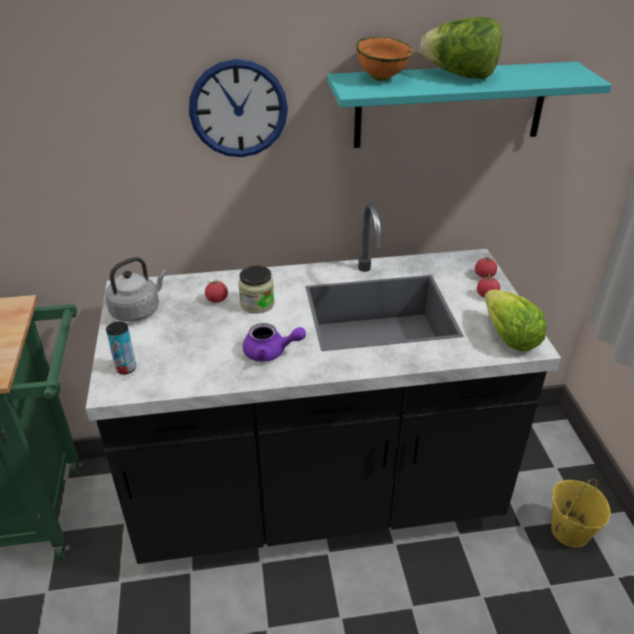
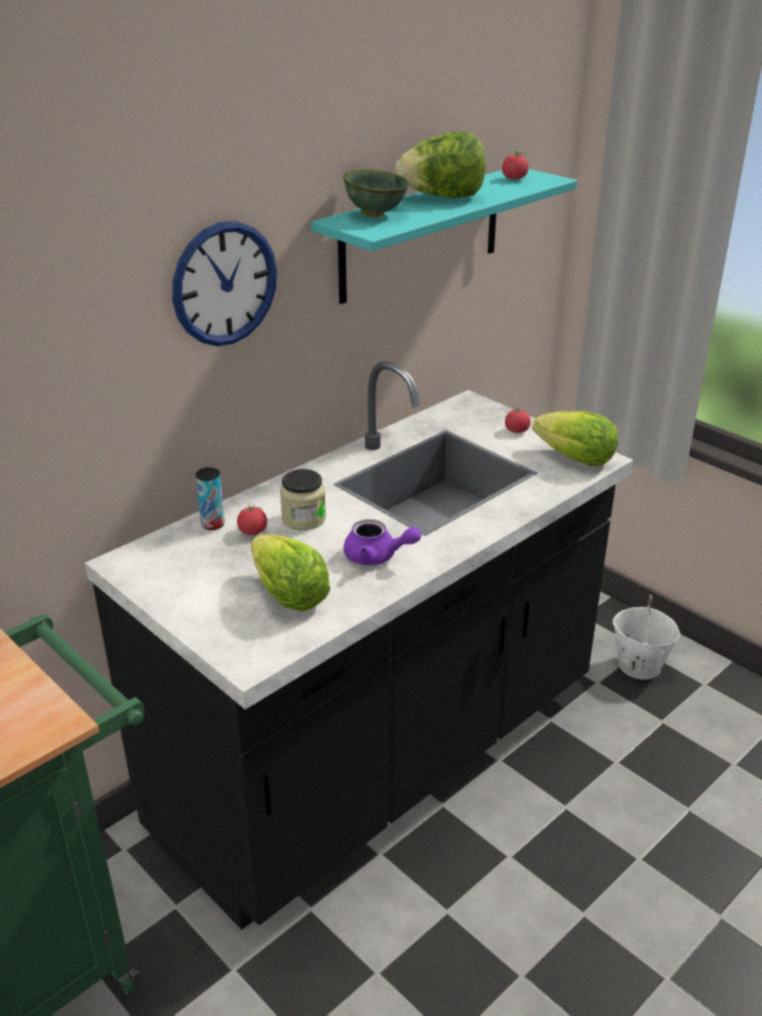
camera: 35 degrees left, 5 degrees down
grey kettle [105,257,167,322] -> none
can [106,322,136,374] -> can moved to [196,467,225,530]
purple teapot [243,323,306,362] -> purple teapot turned 45 degrees clockwise [344,519,421,565]
orange bowl [356,36,413,81] -> green bowl [343,169,409,217]
tomato [475,255,497,278] -> tomato moved to [502,151,529,180]
yellow bucket [551,478,611,547] -> white bucket [613,595,680,680]
none -> lettuce [251,534,331,611]

